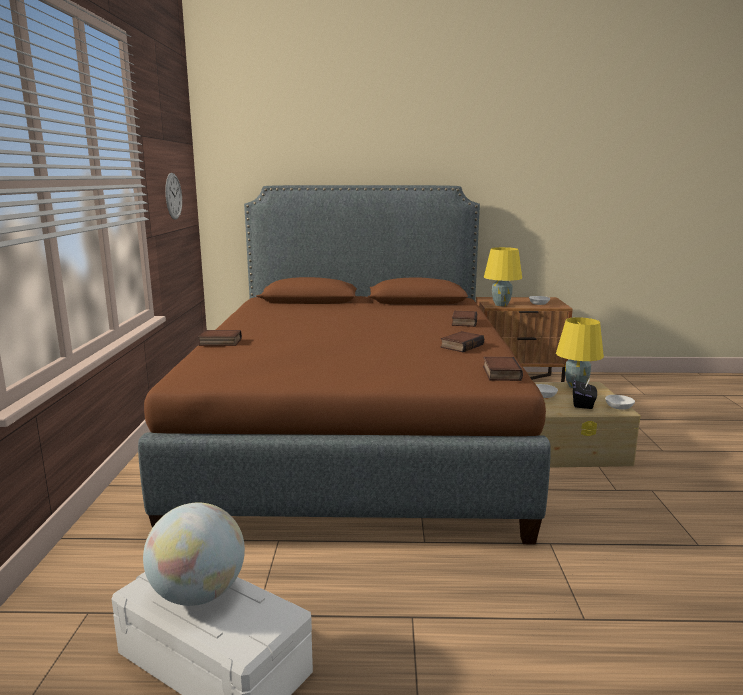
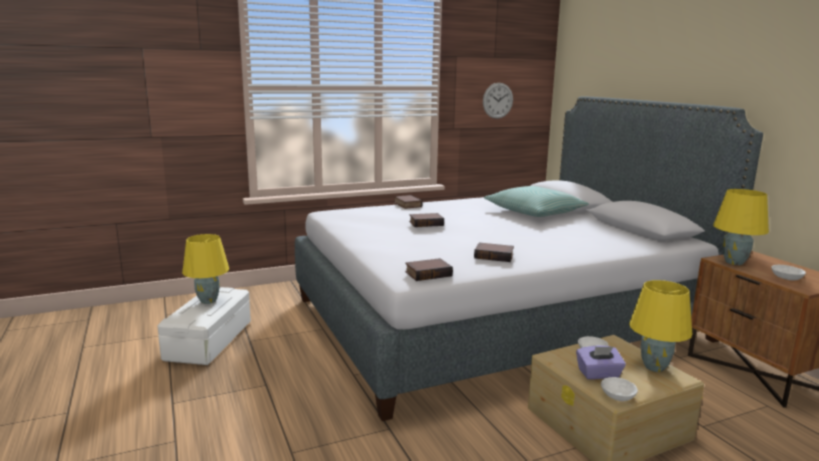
camera: 65 degrees right, 0 degrees up
brown bed [138,185,551,544] -> grey bed [295,96,763,421]
globe [143,503,245,606] -> yellow table lamp [182,234,229,304]
book [452,311,477,327] -> book moved to [409,213,444,227]
black tissue box [573,378,597,409] -> purple tissue box [576,346,626,379]
none -> pillow [484,186,589,217]

